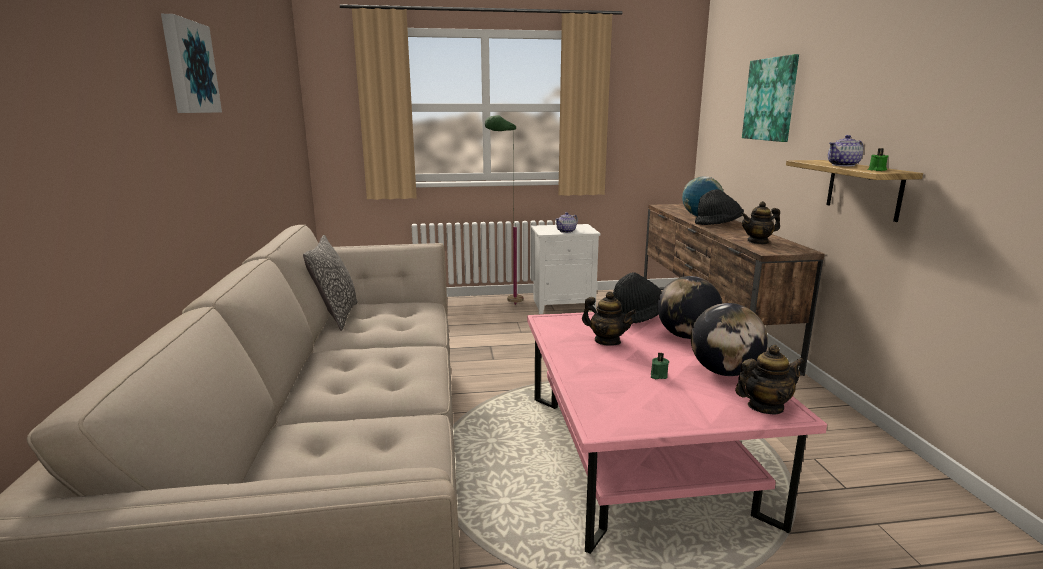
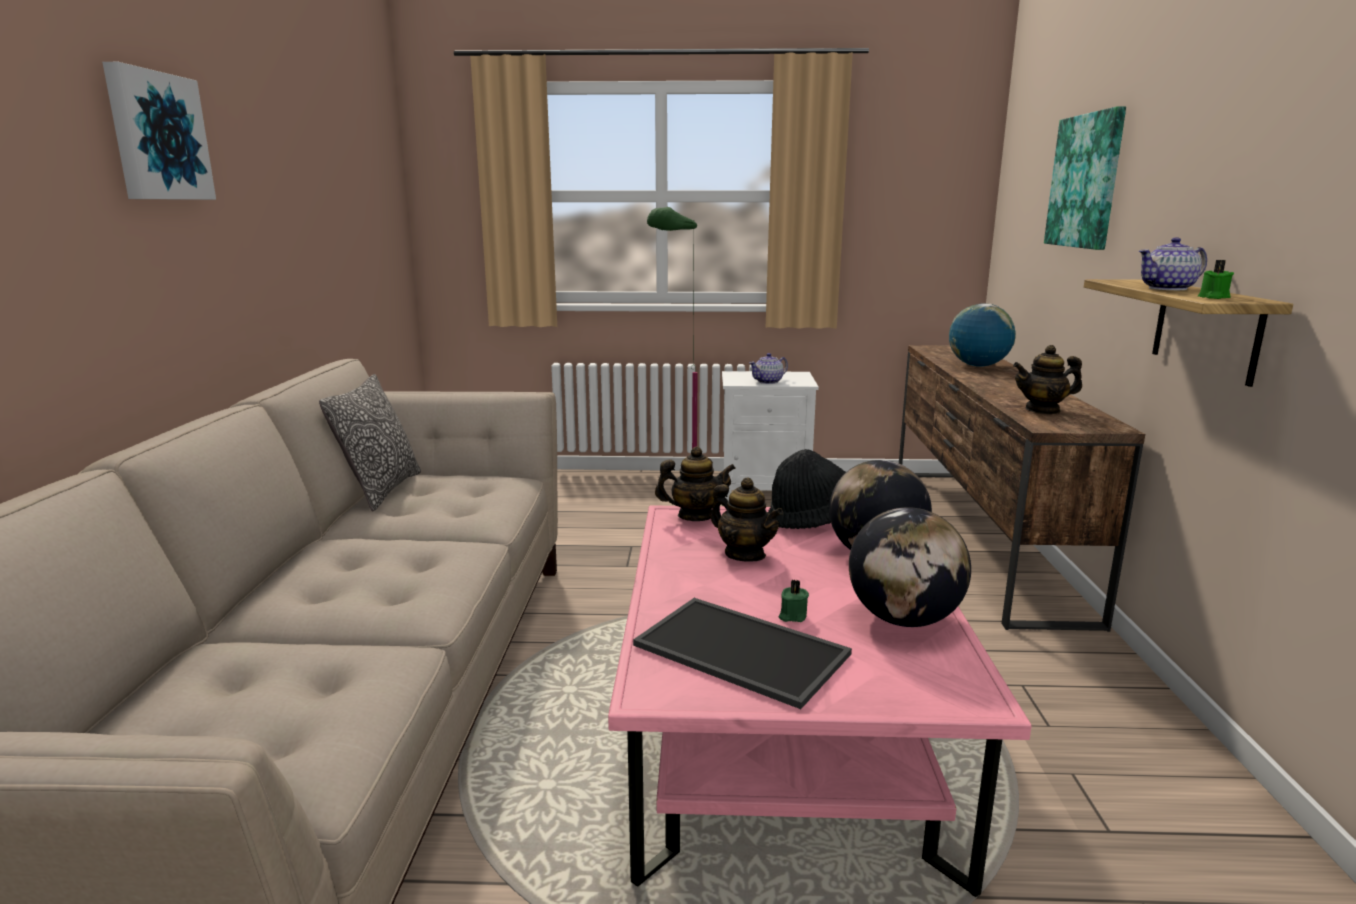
camera: 10 degrees right, 0 degrees up
black hat [695,189,744,225] -> none
teapot [735,345,805,415] -> teapot moved to [655,446,736,521]
none -> tray [633,598,852,709]

